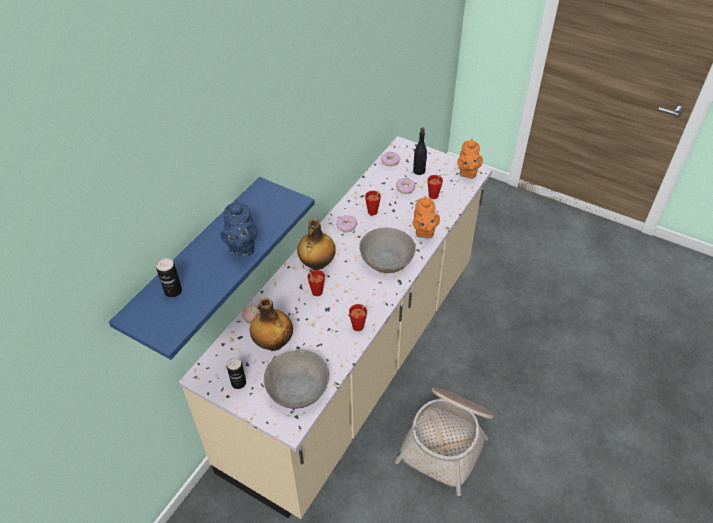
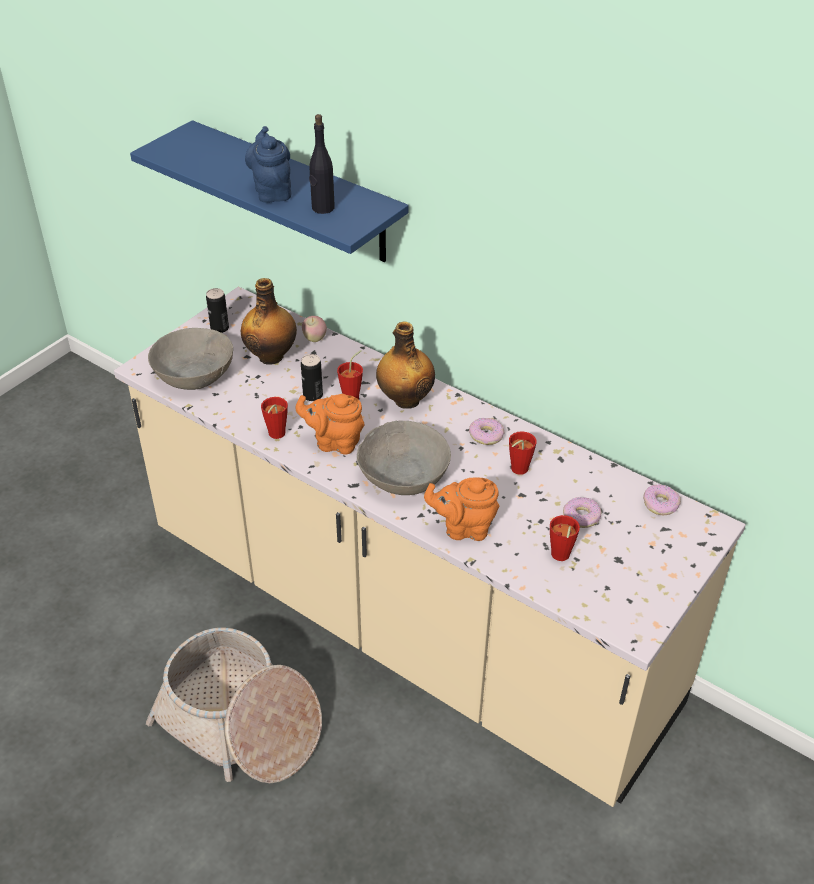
camera: 95 degrees right, 5 degrees down
can [156,258,182,297] -> can moved to [301,354,323,401]
blue teapot [220,200,257,256] -> blue teapot turned 75 degrees clockwise [245,126,291,203]
black bottle [413,127,427,175] -> black bottle moved to [309,114,335,214]
orange teapot [457,138,483,179] -> orange teapot moved to [295,394,365,455]

